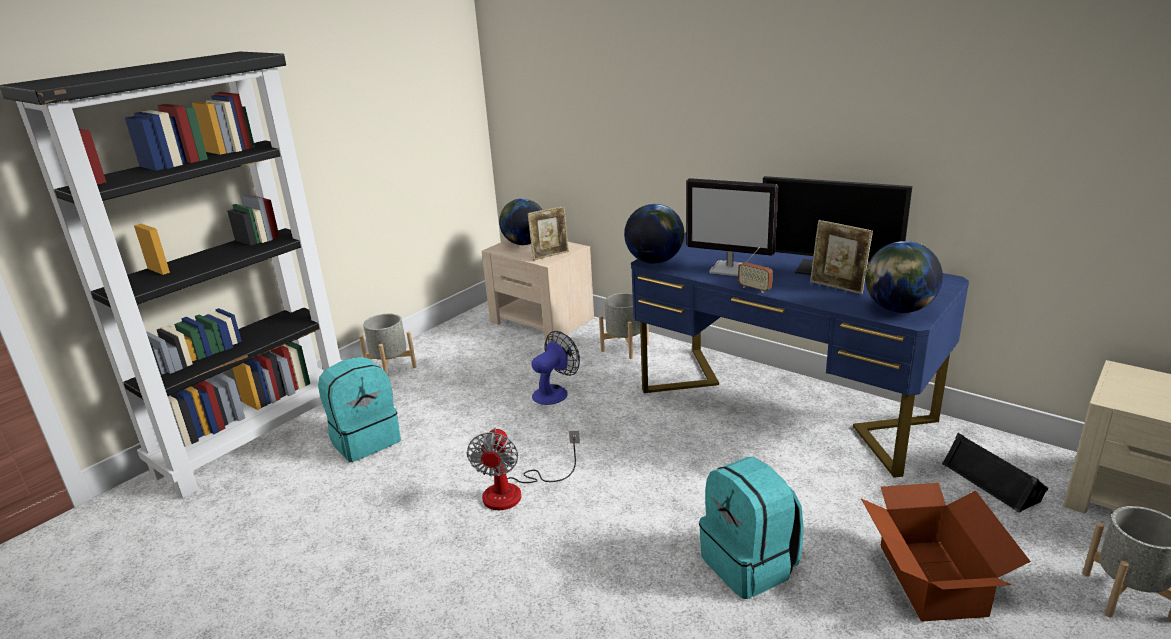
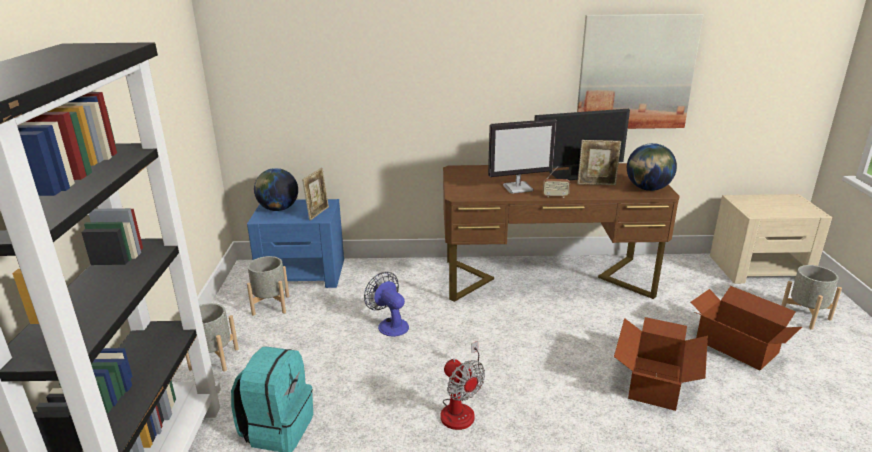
camera: 40 degrees left, 0 degrees up
beige nightstand [482,240,594,342] -> blue nightstand [247,199,344,288]
fan [532,331,580,405] -> fan turned 45 degrees counterclockwise [364,272,409,337]
grey planter [599,293,649,359] -> grey planter moved to [247,256,289,316]
globe [624,204,684,264] -> none
blue desk [631,232,969,478] -> brown desk [443,163,680,302]
turquoise backpack [699,457,804,599] -> cardboard box [614,317,708,411]
black speaker [942,433,1048,513] -> none
none -> picture [577,13,704,129]

